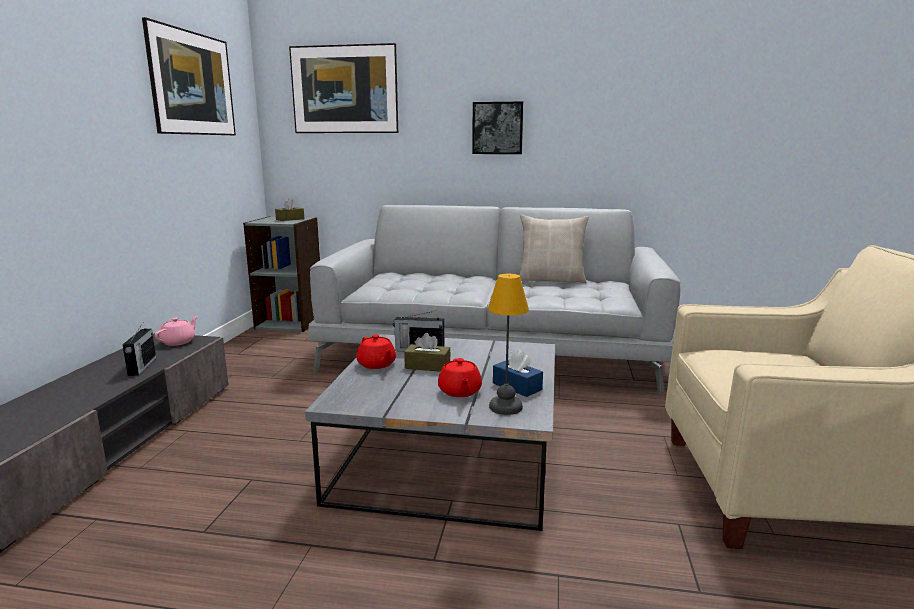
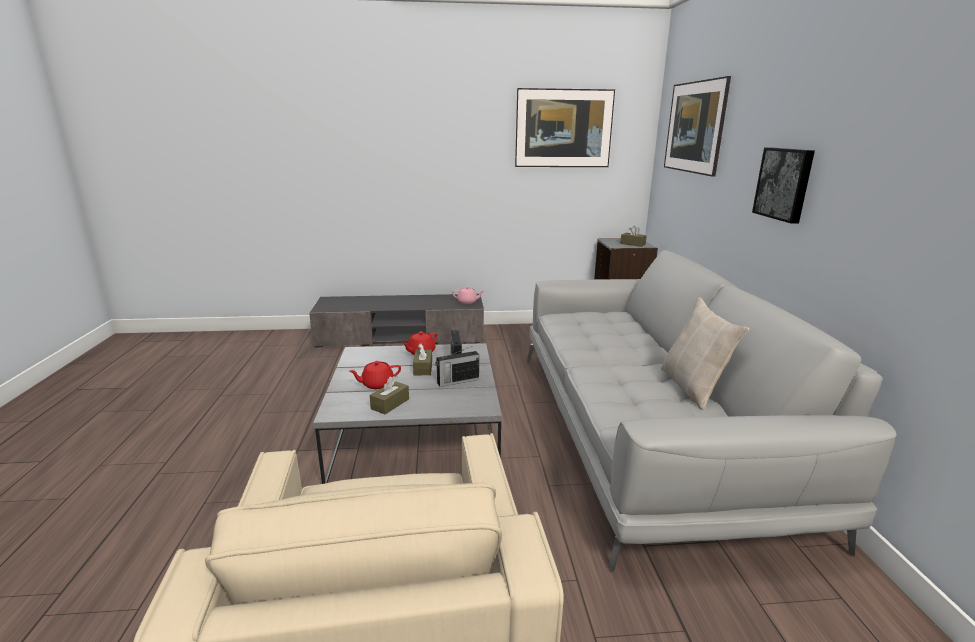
camera: 75 degrees right, 5 degrees up
radio [122,323,156,376] -> radio moved to [435,346,479,387]
table lamp [488,274,529,415] -> none
blue tissue box [493,349,543,397] -> brown tissue box [370,376,409,414]

